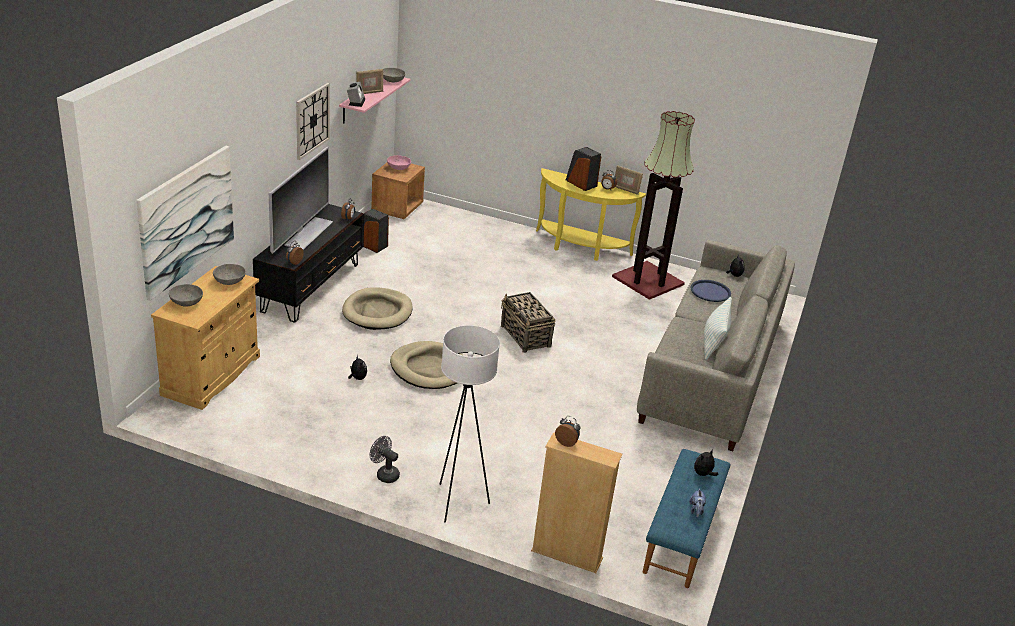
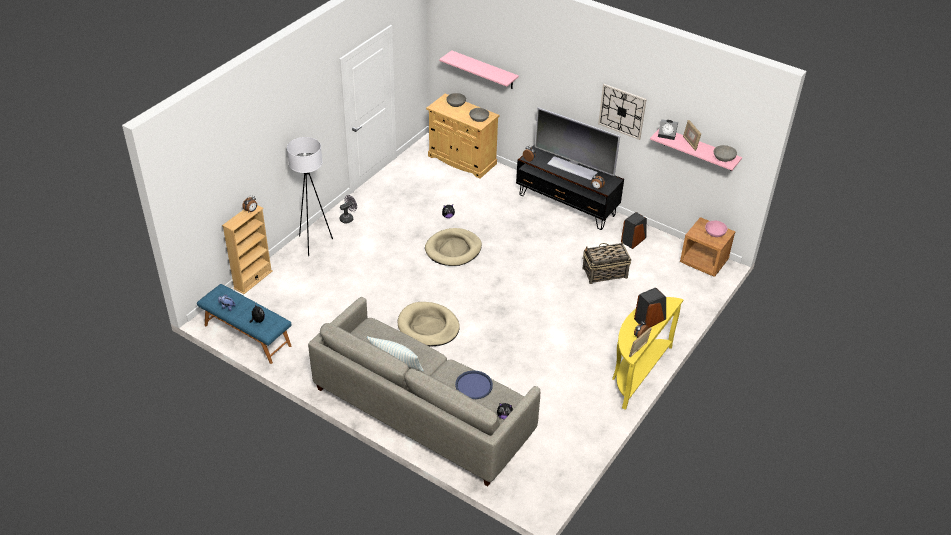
camera: 105 degrees right, 10 degrees up
picture [136,146,234,301] -> pink shelf [439,50,519,89]
beige dog bed [342,287,413,330] -> beige dog bed moved to [398,302,460,346]
basket [501,292,556,353] -> basket moved to [582,241,631,284]
floor lamp [612,111,695,300] -> none

